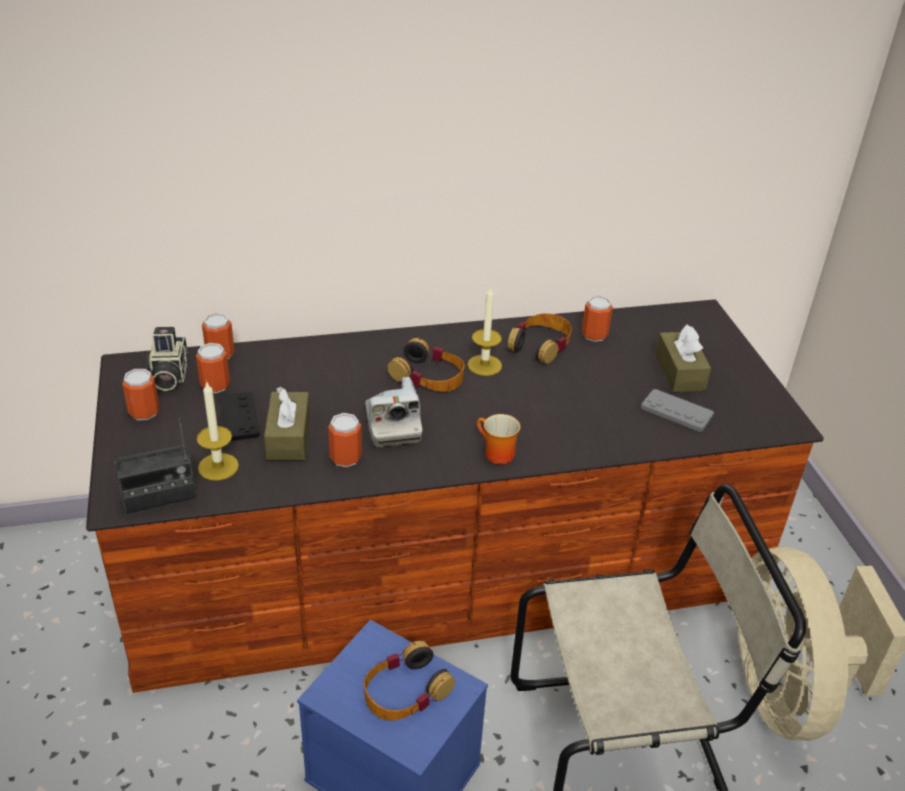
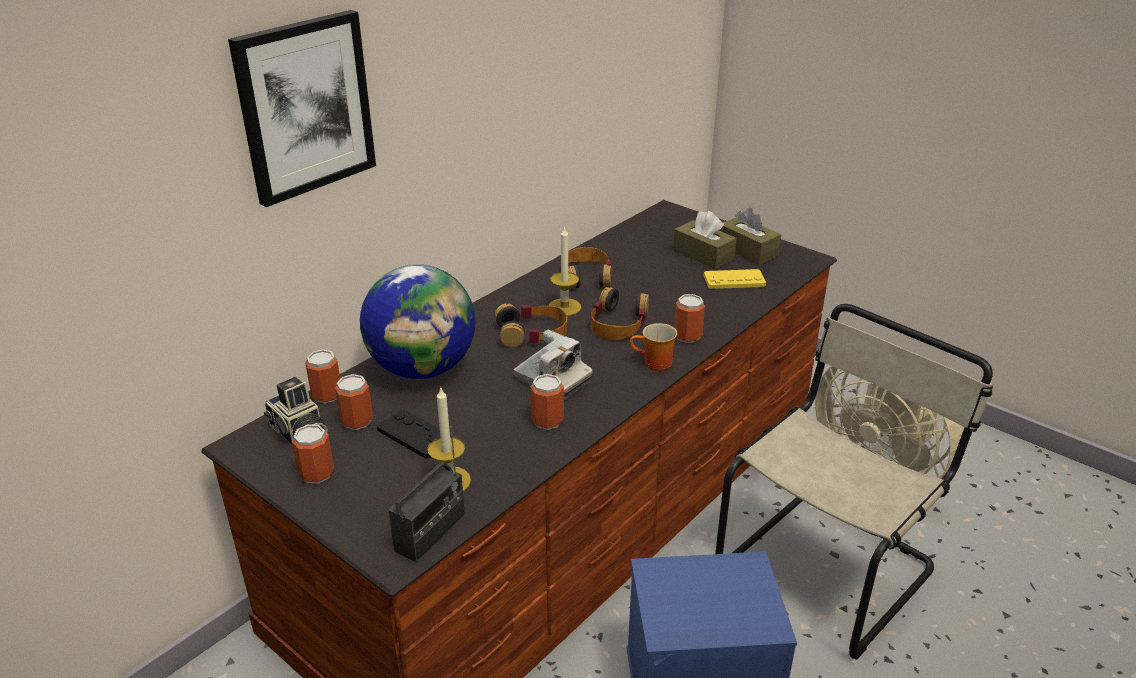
camera: 35 degrees left, 5 degrees down
brown tissue box [264,387,310,460] -> brown tissue box moved to [719,208,781,265]
headphones [364,641,455,720] -> headphones moved to [591,287,649,340]
can [582,295,613,342] -> can moved to [674,294,705,343]
grey game controller [641,389,714,432] -> yellow game controller [703,269,766,289]
none -> picture [228,10,376,207]
none -> globe [360,265,476,379]

